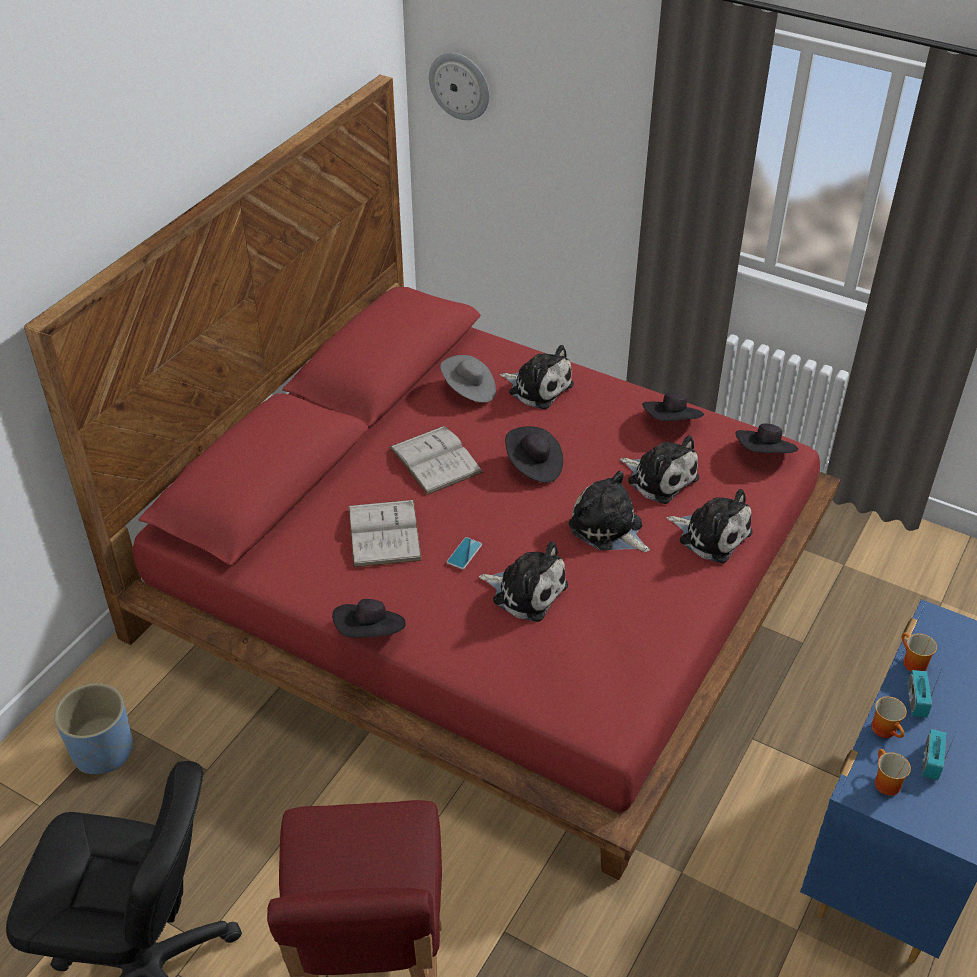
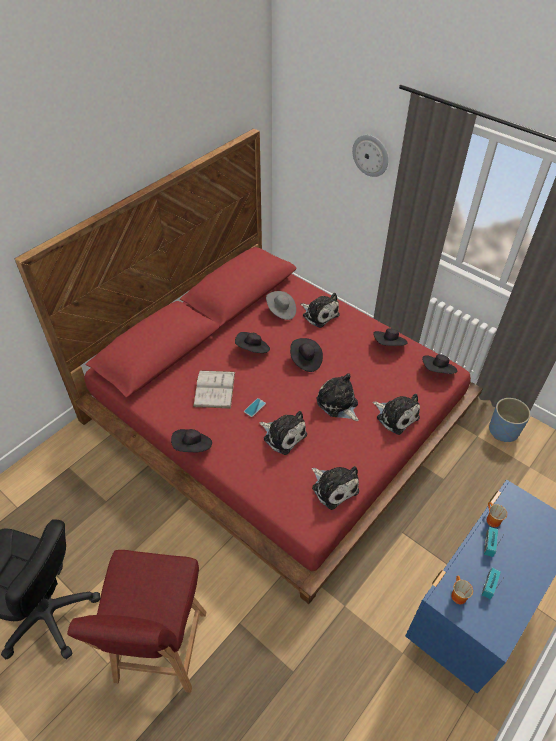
camera: 10 degrees right, 5 degrees up
blue planter [54,683,133,774] -> blue planter moved to [489,398,531,442]
white book [389,426,483,495] -> black hat [235,332,270,353]
wall clock [429,53,489,120] -> wall clock moved to [352,135,388,177]
plush toy [620,435,699,504] -> plush toy moved to [312,466,359,510]
mug [872,696,907,738] -> none

